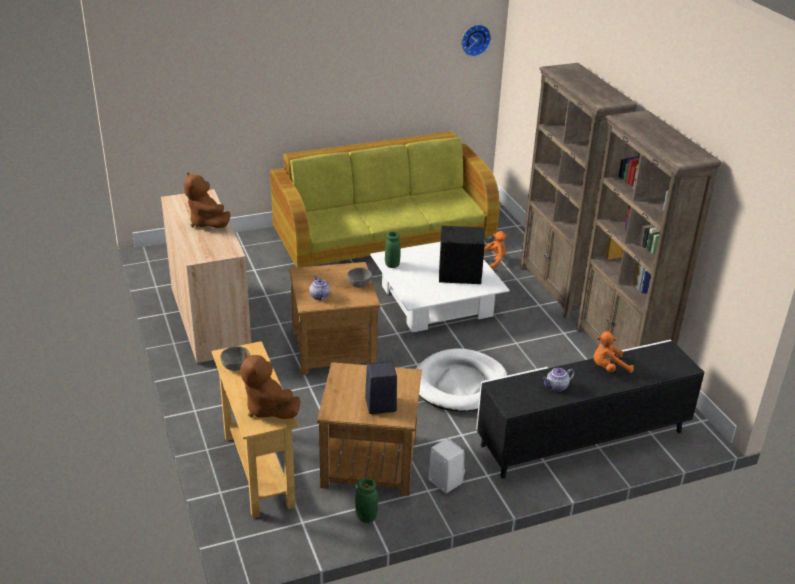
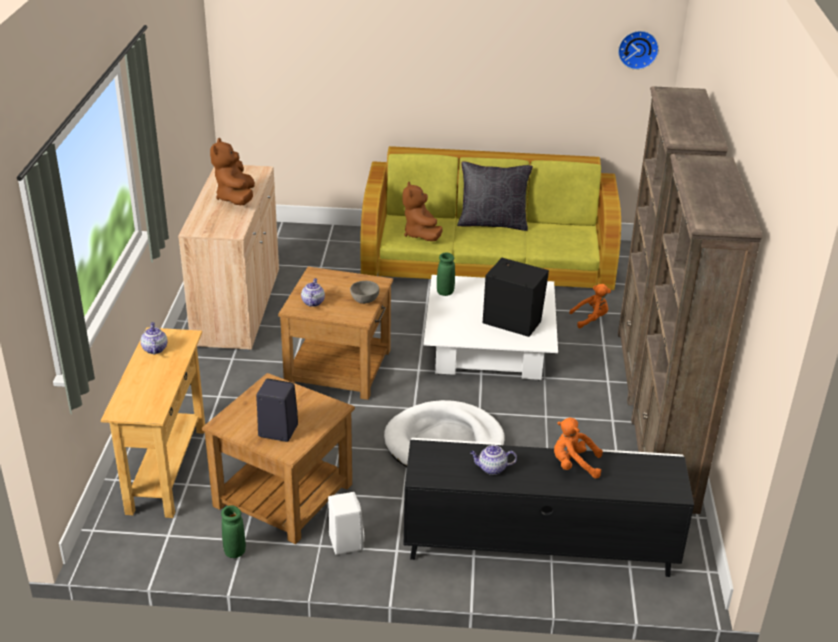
camera: 25 degrees right, 0 degrees up
grey bowl [220,346,250,371] -> teapot [140,322,167,354]
brown plush toy [241,352,300,419] -> brown plush toy moved to [402,182,443,241]
none -> black pillow [457,161,533,231]

